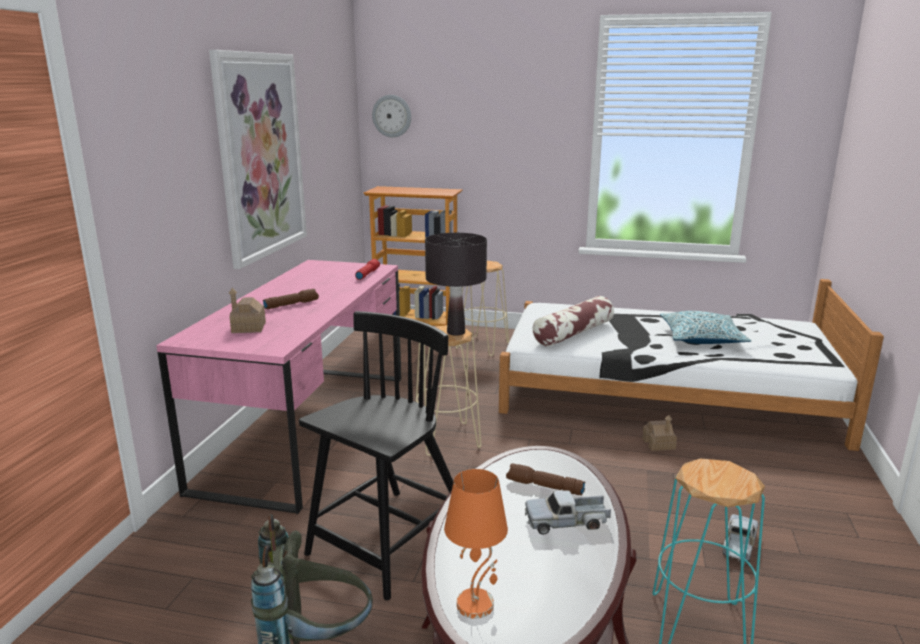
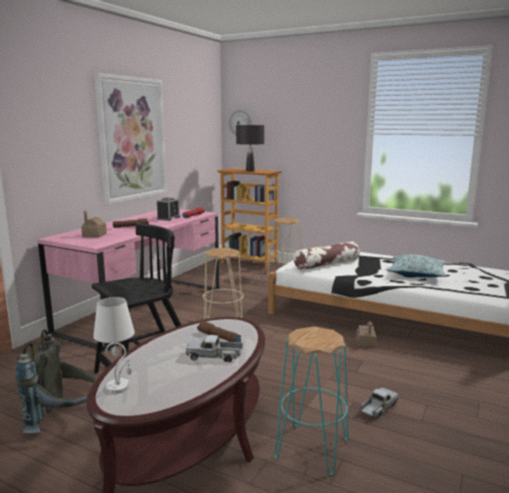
camera: 15 degrees right, 5 degrees down
black table lamp [425,233,487,336] -> black table lamp moved to [236,125,264,171]
orange table lamp [444,469,508,619] -> white table lamp [93,297,135,394]
none -> alarm clock [157,197,180,221]

